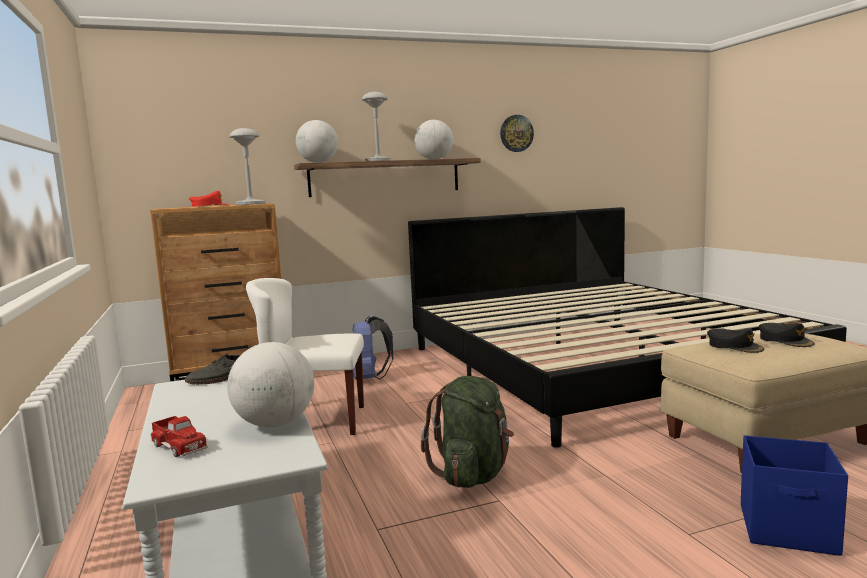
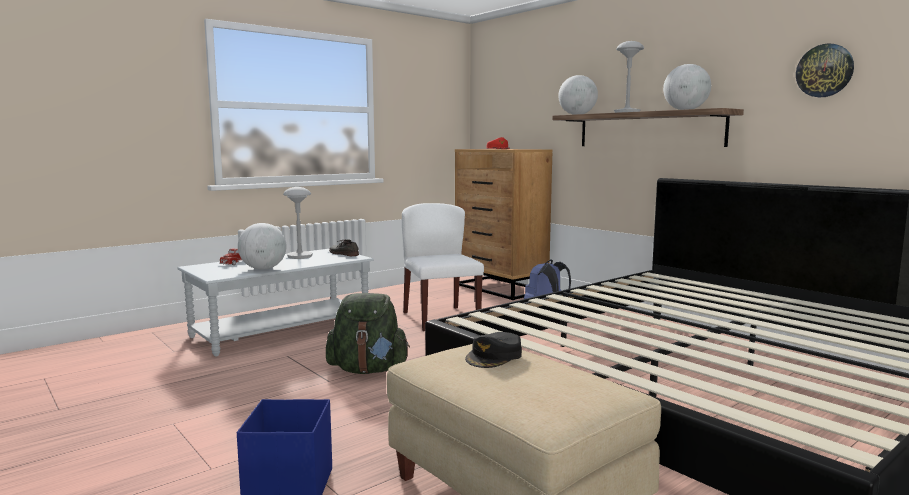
camera: 70 degrees right, 0 degrees up
grey table lamp [229,128,266,205] -> grey table lamp moved to [283,187,313,259]
black cap [759,323,815,347] -> none

